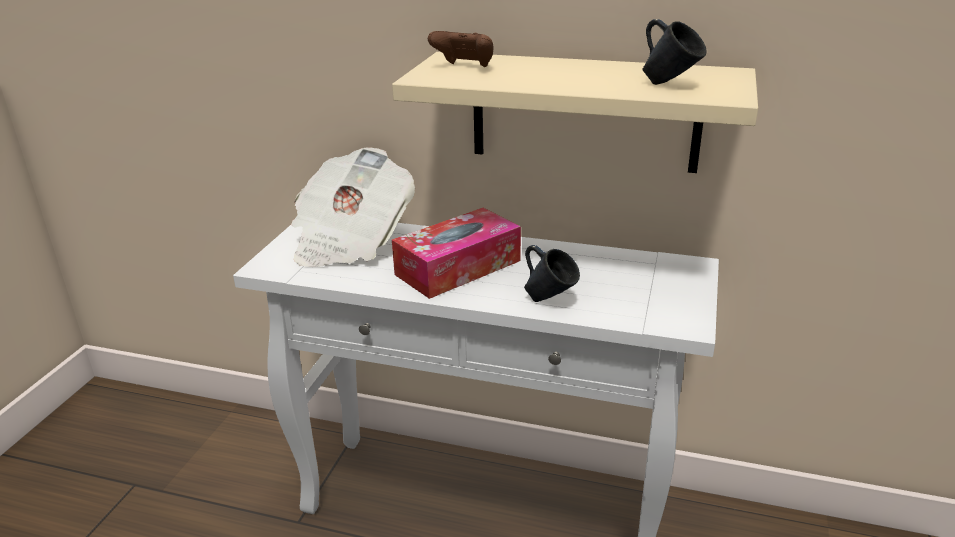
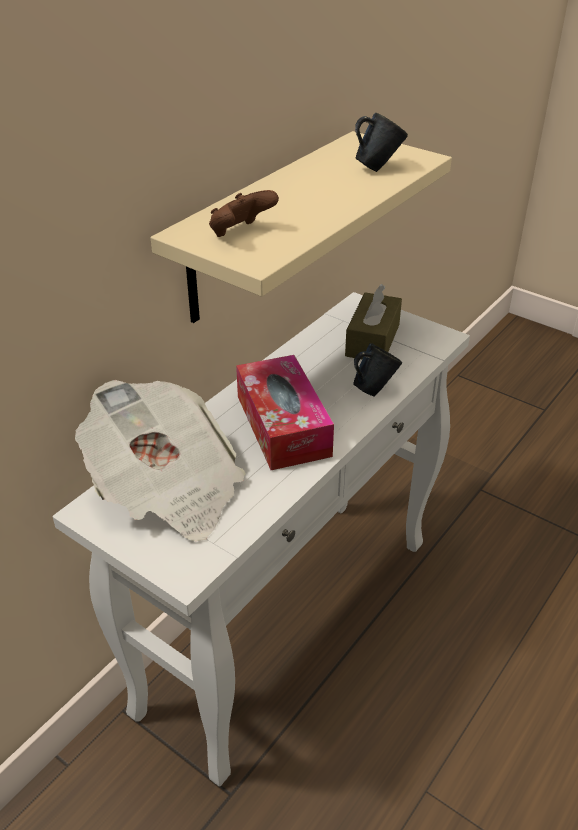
camera: 70 degrees left, 10 degrees up
none -> brown tissue box [345,284,402,359]

